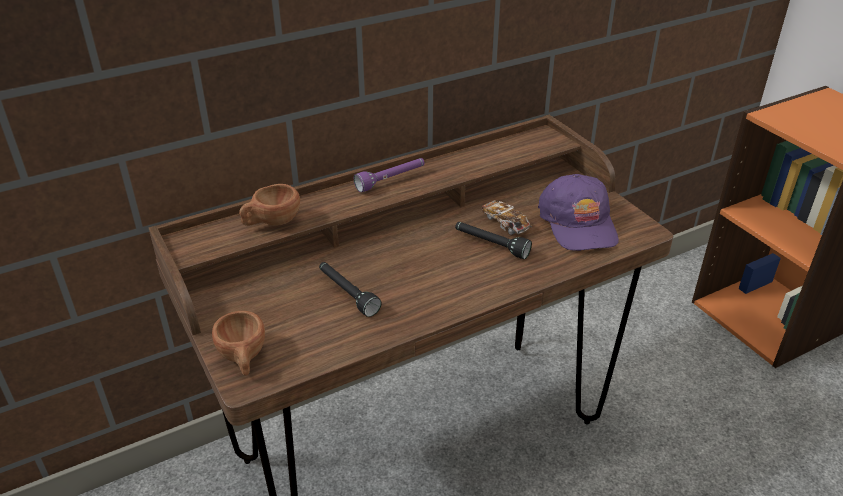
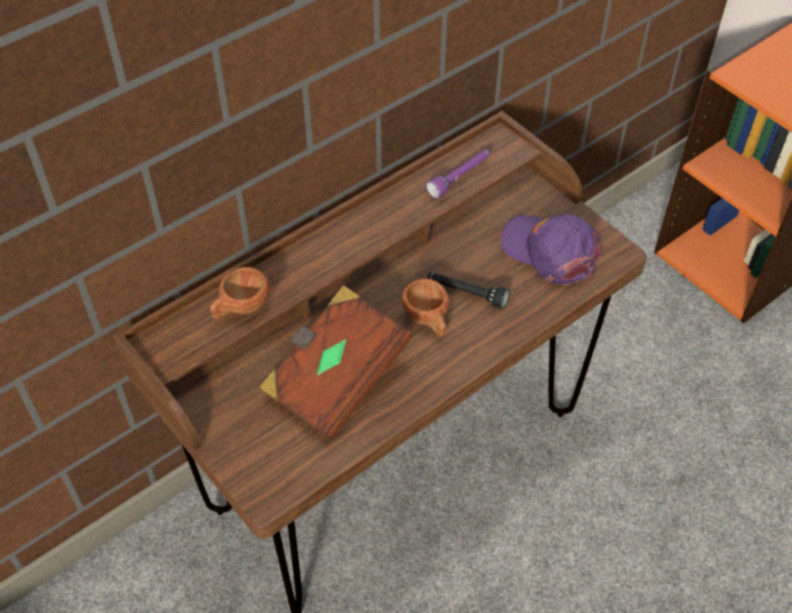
camera: 10 degrees left, 15 degrees up
brown cup [212,311,265,376] -> brown cup moved to [402,278,449,337]
black flashlight [319,262,382,317] -> brown book [259,285,413,441]
purple flashlight [354,158,425,192] -> purple flashlight moved to [426,149,490,199]
toy car [482,200,532,235] -> none
purple cap [538,174,619,251] -> purple cap turned 150 degrees clockwise [501,214,602,285]

